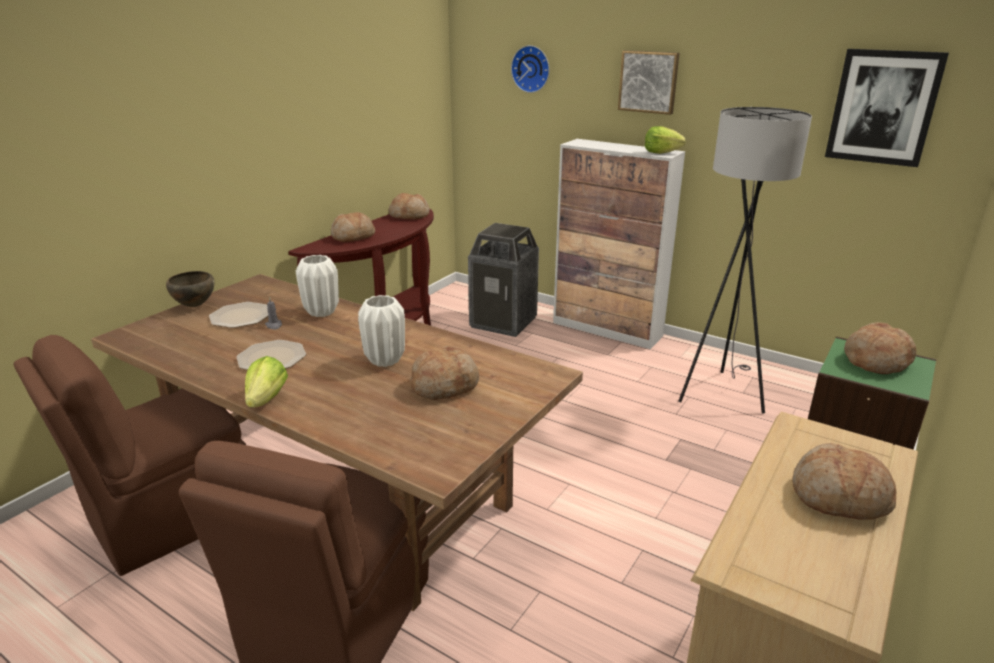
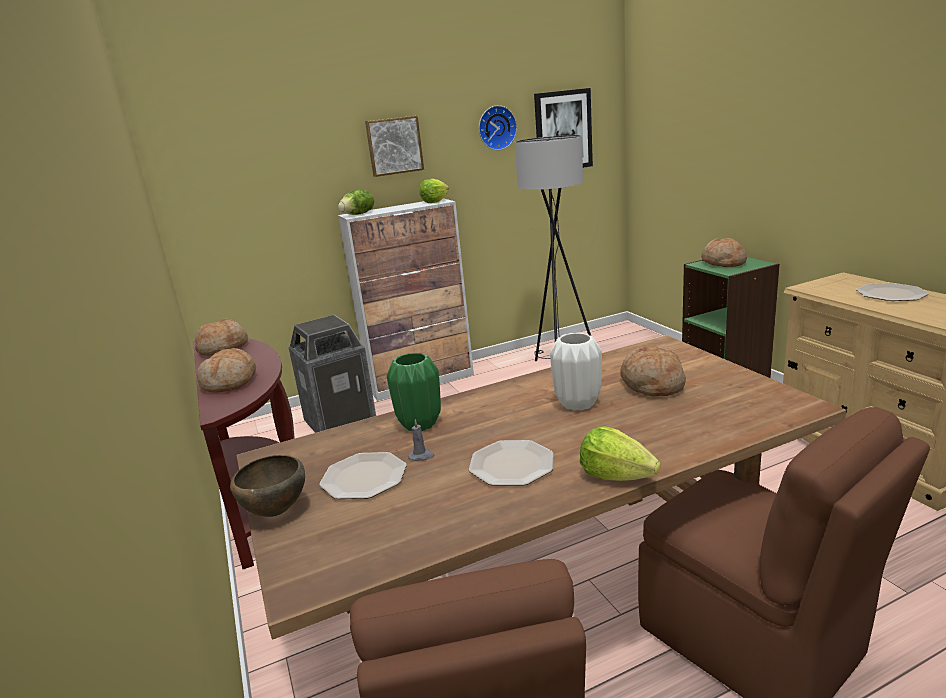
camera: 55 degrees left, 5 degrees down
white vase [296,255,339,317] -> green vase [387,352,441,431]
wall clock [511,45,549,93] -> wall clock moved to [479,105,517,150]
bread [792,443,896,520] -> plate [856,283,929,301]
none -> lettuce [338,190,374,215]

